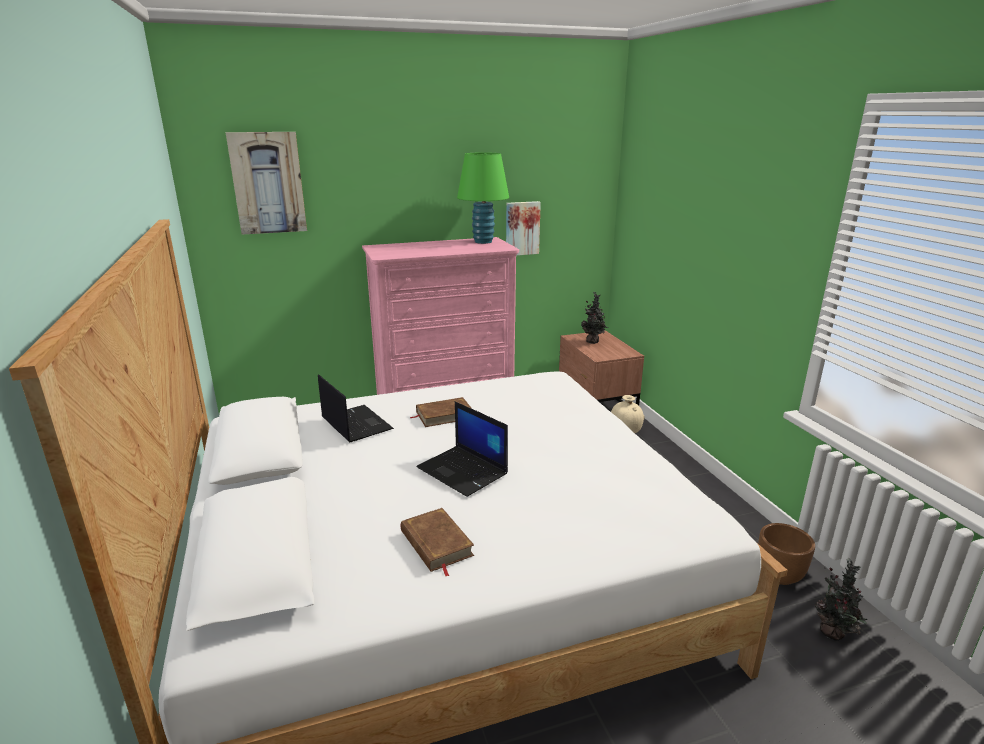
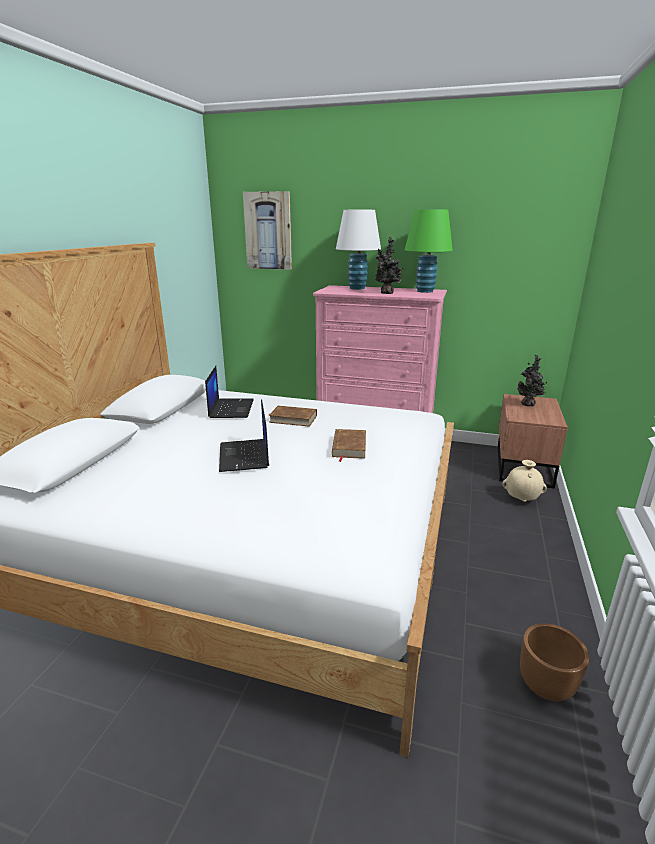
camera: 35 degrees right, 0 degrees up
brown book [401,508,474,576] -> brown book moved to [332,429,366,462]
picture [506,201,541,256] -> none
potted plant [815,558,867,641] -> potted plant moved to [375,237,404,294]
none -> white table lamp [336,210,381,290]

